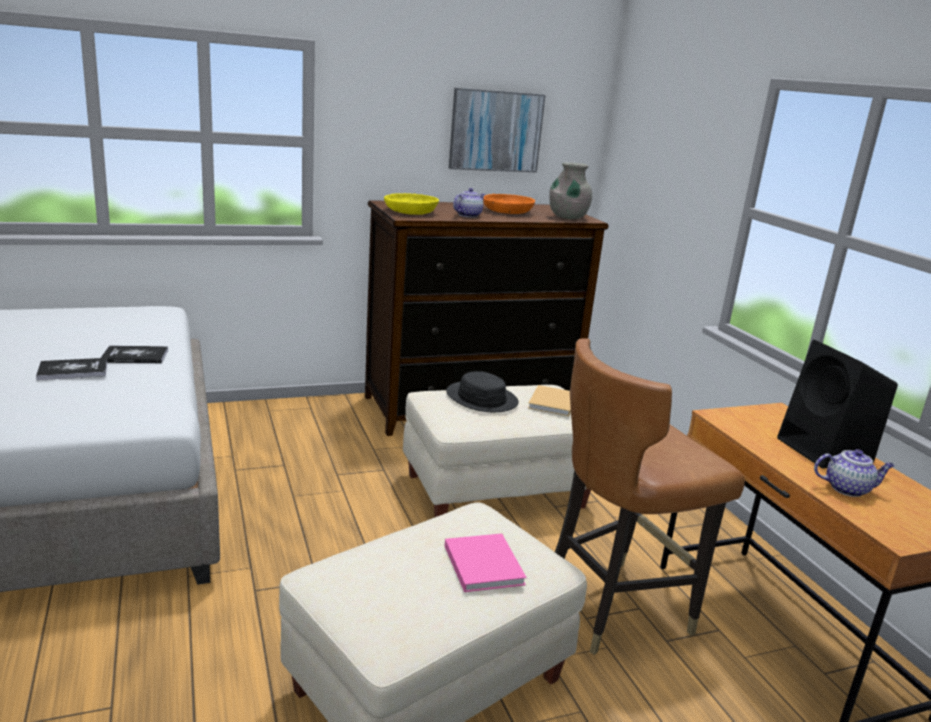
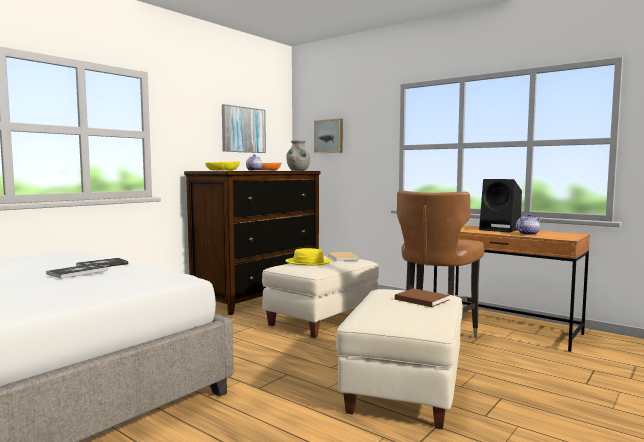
camera: 30 degrees left, 15 degrees down
pink book [445,534,527,592] -> brown book [395,288,450,307]
black hat [446,371,519,412] -> yellow hat [285,248,332,266]
none -> picture [314,119,343,153]

